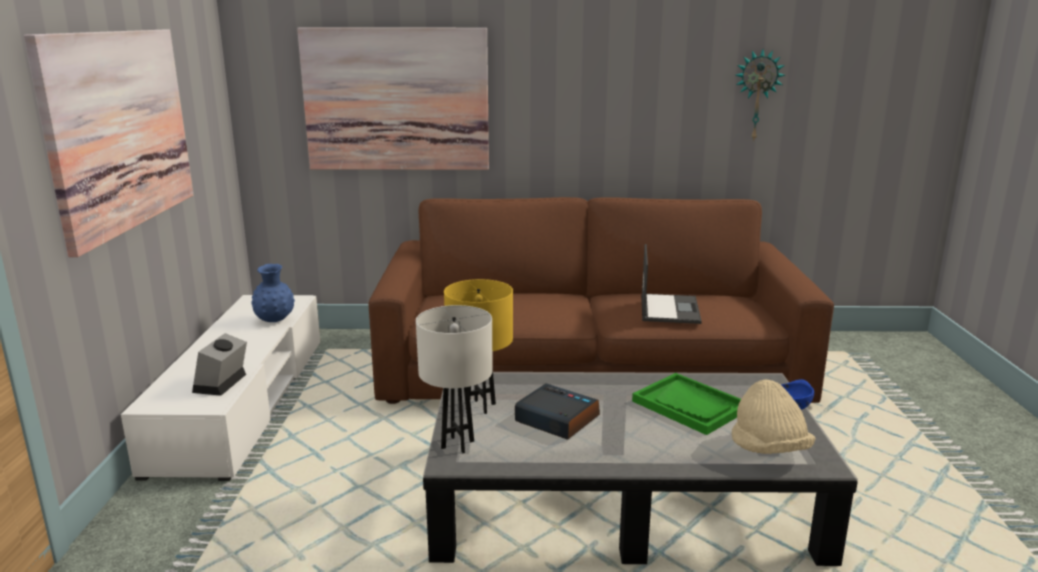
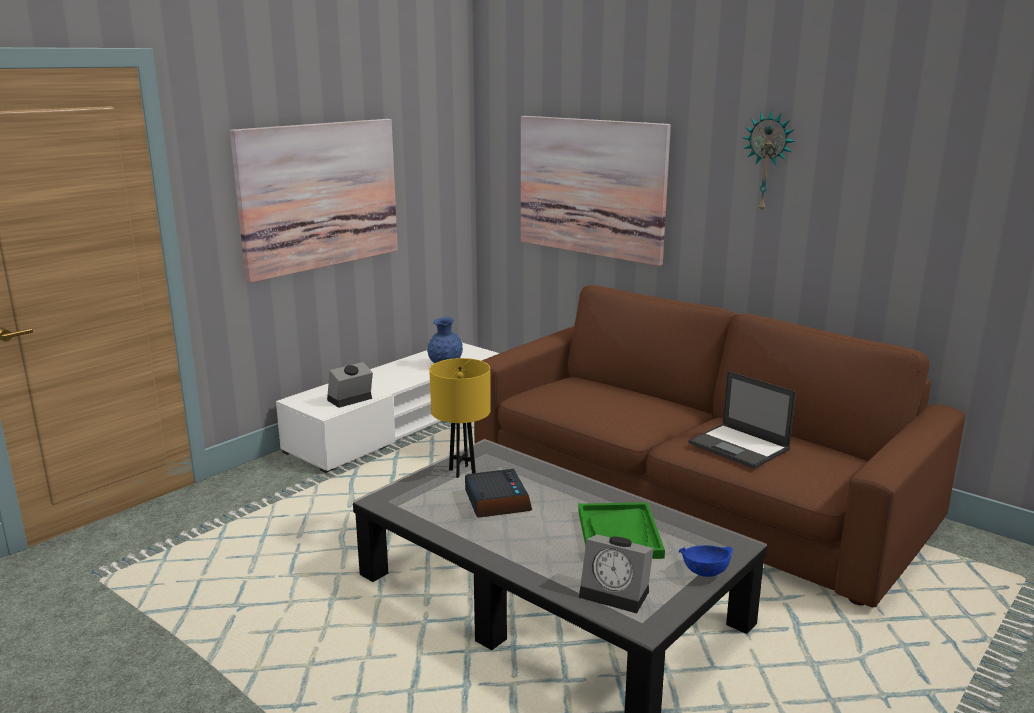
camera: 40 degrees right, 0 degrees up
white table lamp [416,305,492,453] -> none
laptop [641,244,702,324] -> laptop turned 90 degrees clockwise [688,371,796,469]
beige hat [731,379,816,454] -> alarm clock [579,534,654,613]
wall clock [736,49,785,142] -> wall clock moved to [743,110,795,213]

